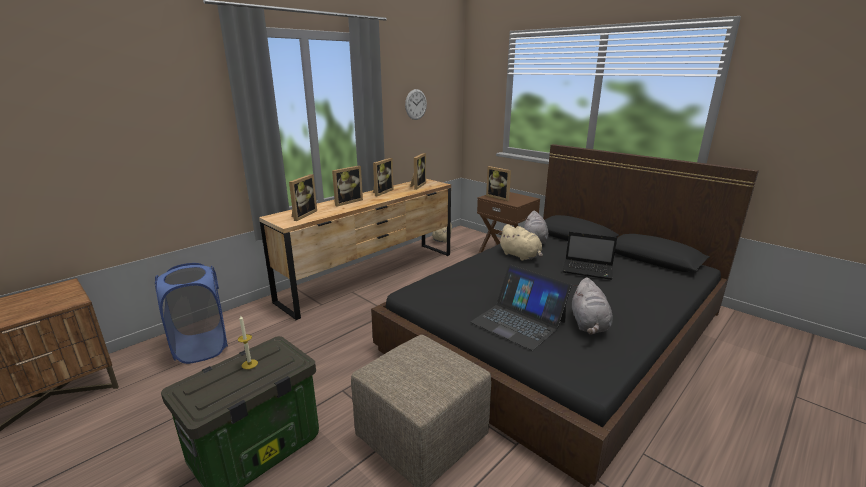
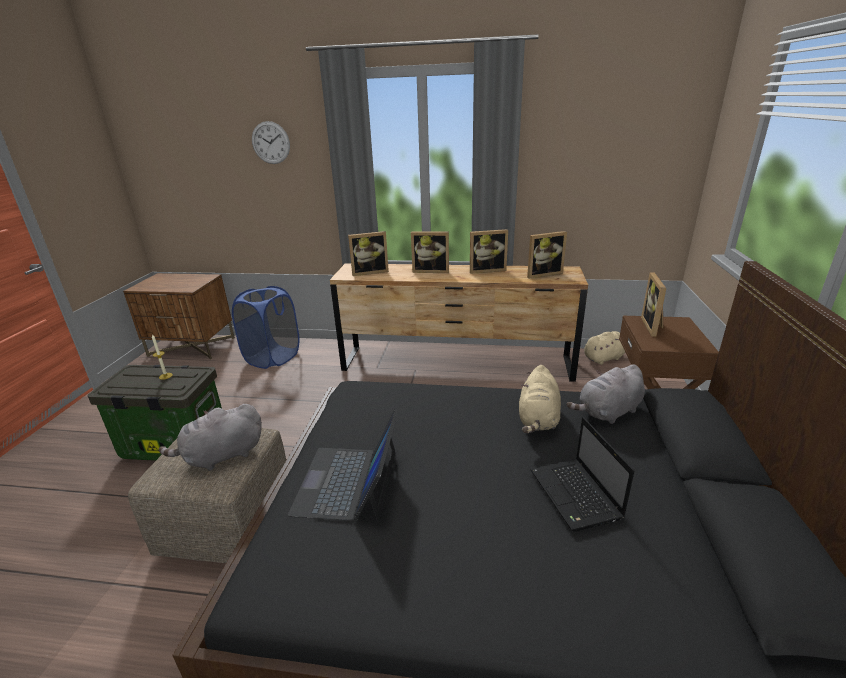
camera: 55 degrees right, 5 degrees up
wall clock [405,89,427,120] -> wall clock moved to [252,121,290,164]
grey plush toy [572,277,613,334] -> grey plush toy moved to [159,404,262,471]

